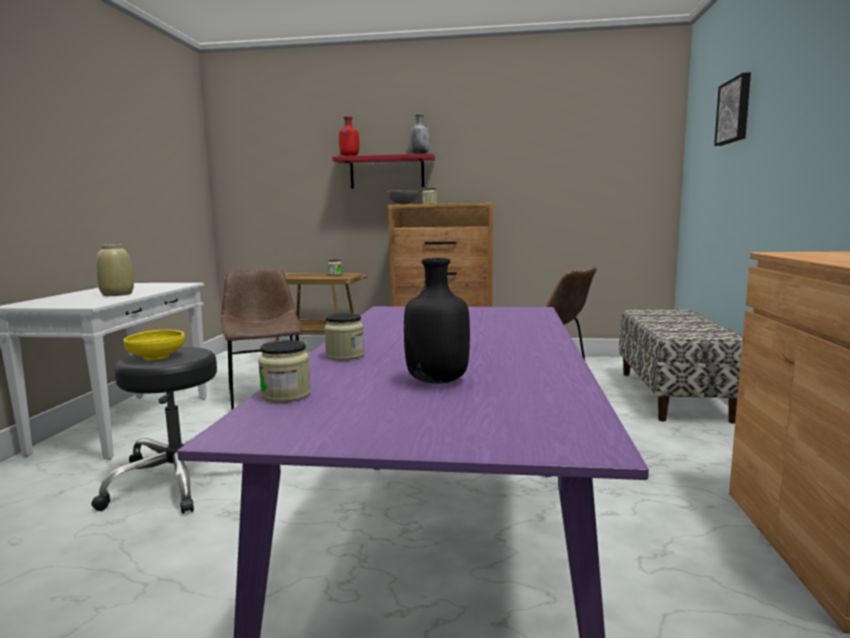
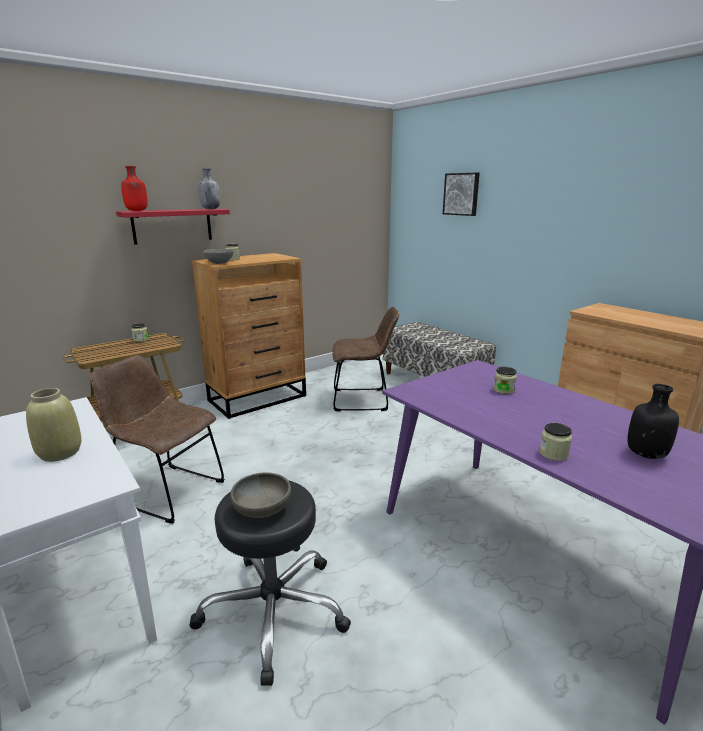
camera: 45 degrees left, 10 degrees up
yellow bowl [123,330,185,360] -> grey bowl [230,472,291,518]
jar [258,340,311,403] -> jar moved to [493,367,517,394]

